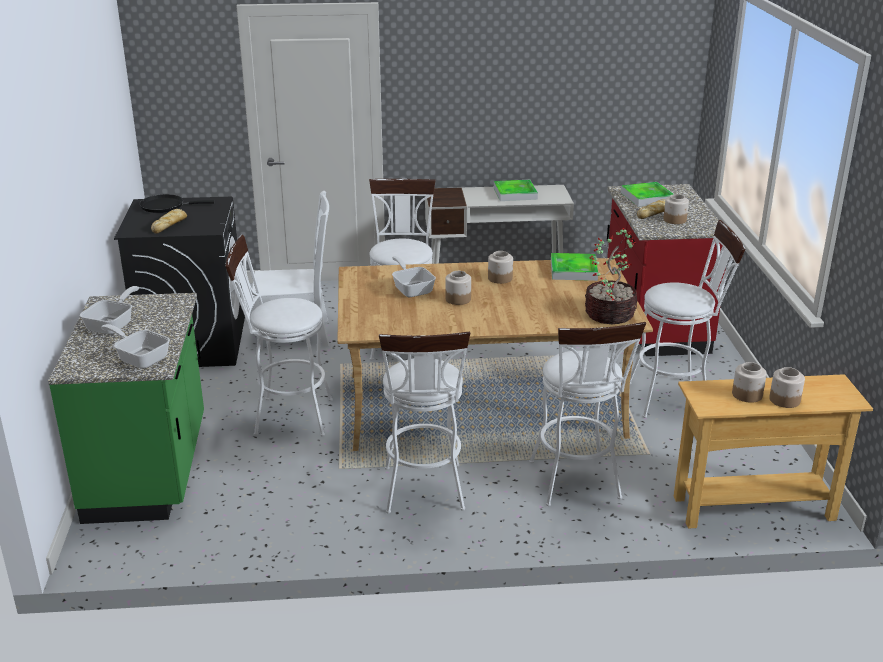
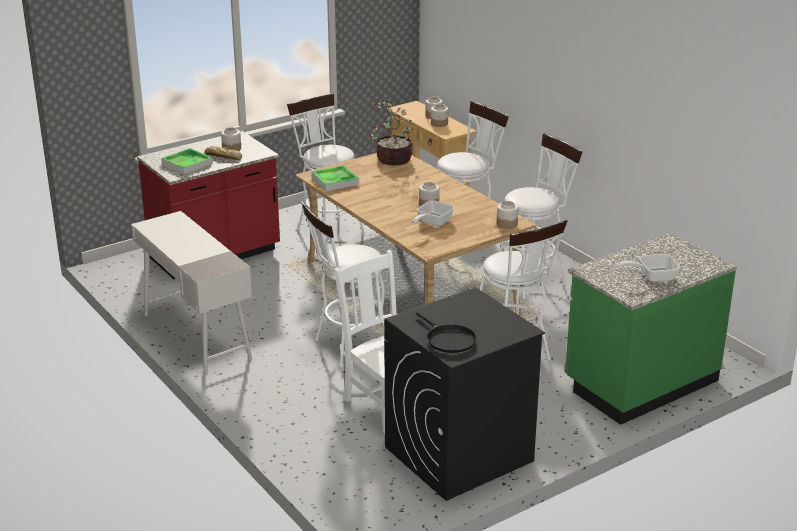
camera: 120 degrees left, 0 degrees up
frying pan [101,324,170,369] -> none
bread [151,209,187,234] -> none
jar [488,251,513,284] -> jar moved to [497,201,518,229]
tray [494,180,538,201] -> none

